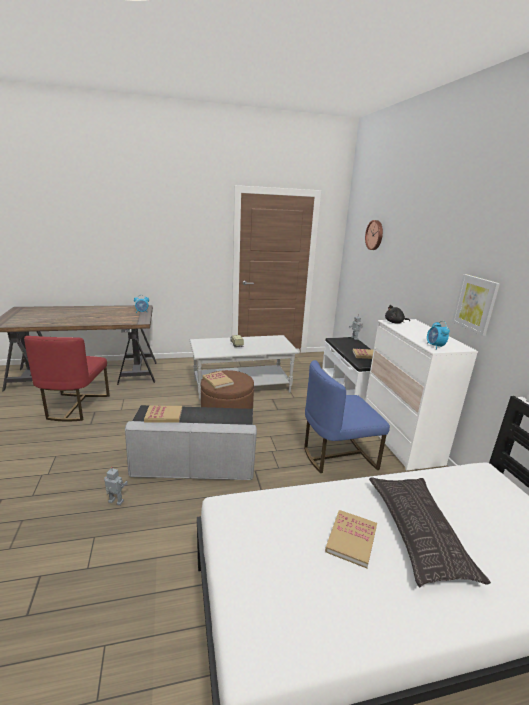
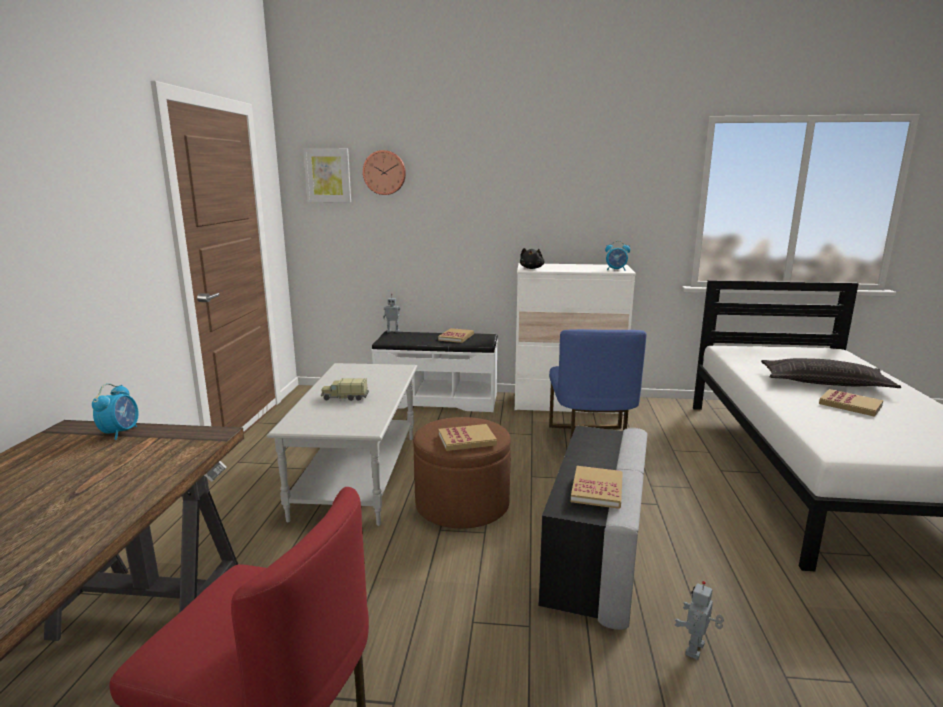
camera: 70 degrees left, 5 degrees down
picture [452,274,500,336] -> picture moved to [303,149,351,203]

